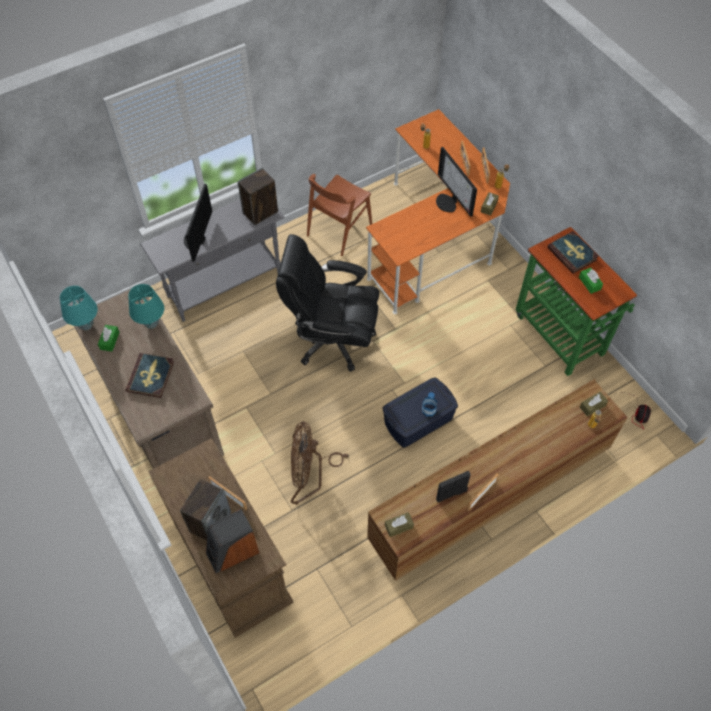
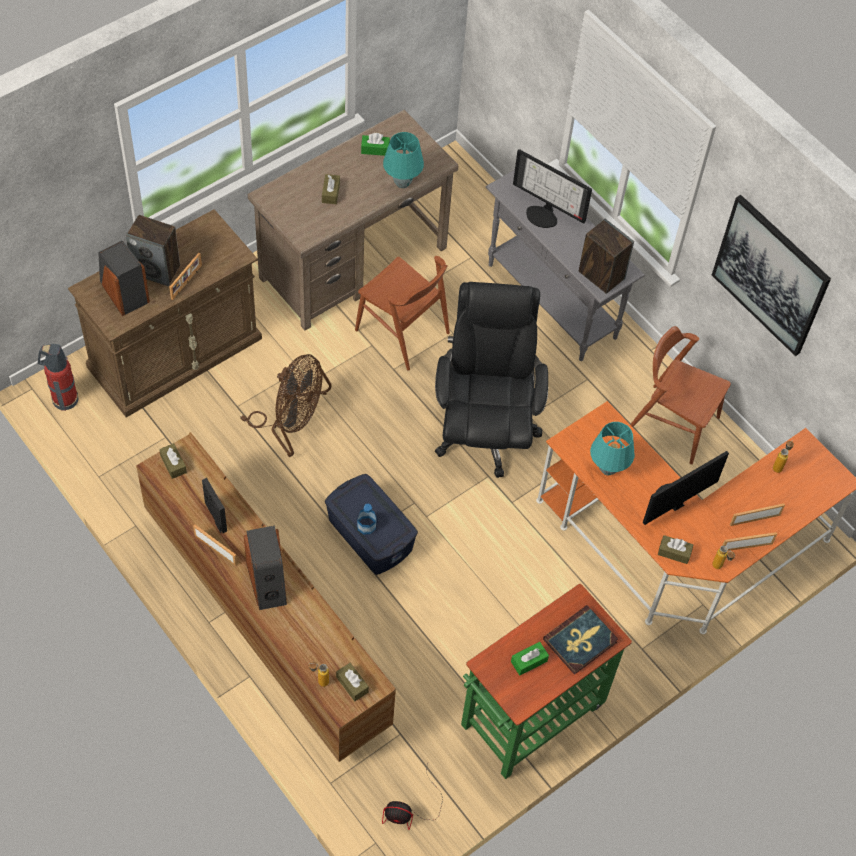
camera: 80 degrees right, 0 degrees up
turquoise table lamp [60,286,98,330] -> turquoise table lamp moved to [590,422,635,475]
book [125,353,174,398] -> brown tissue box [322,174,340,204]
monitor [184,184,212,262] -> monitor turned 150 degrees counterclockwise [513,149,592,228]
brown fan [291,421,348,505] -> brown fan turned 120 degrees clockwise [240,354,332,457]
none -> fire extinguisher [38,344,79,411]
none -> speaker [244,525,287,610]
none -> brown chair [355,256,450,370]
none -> picture [712,195,831,356]

